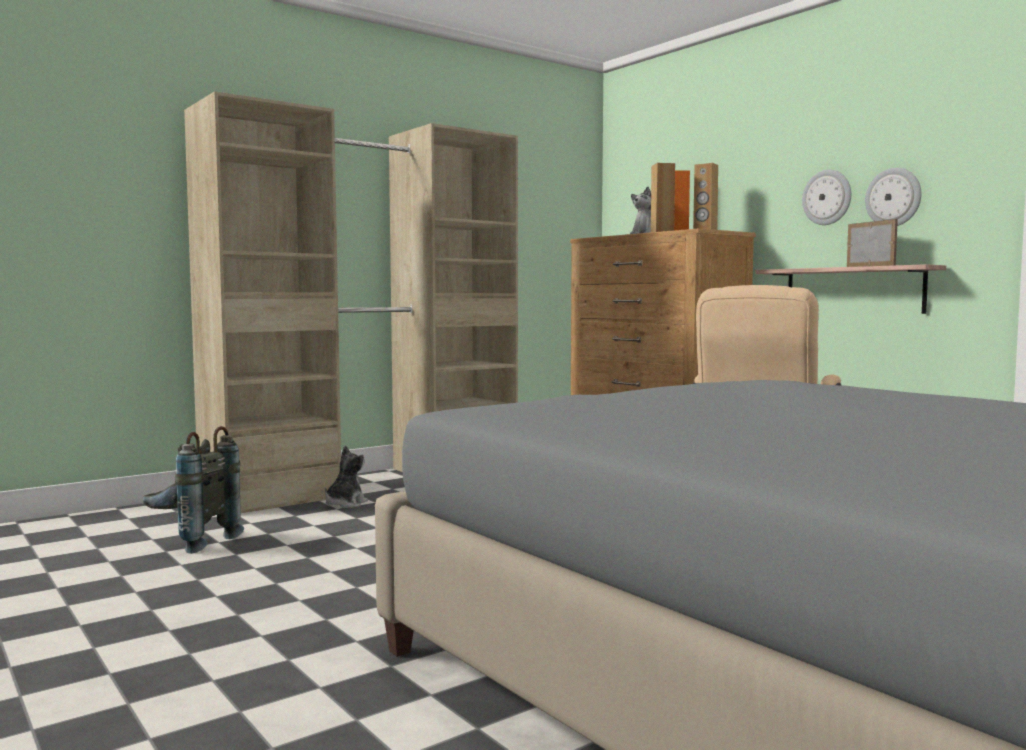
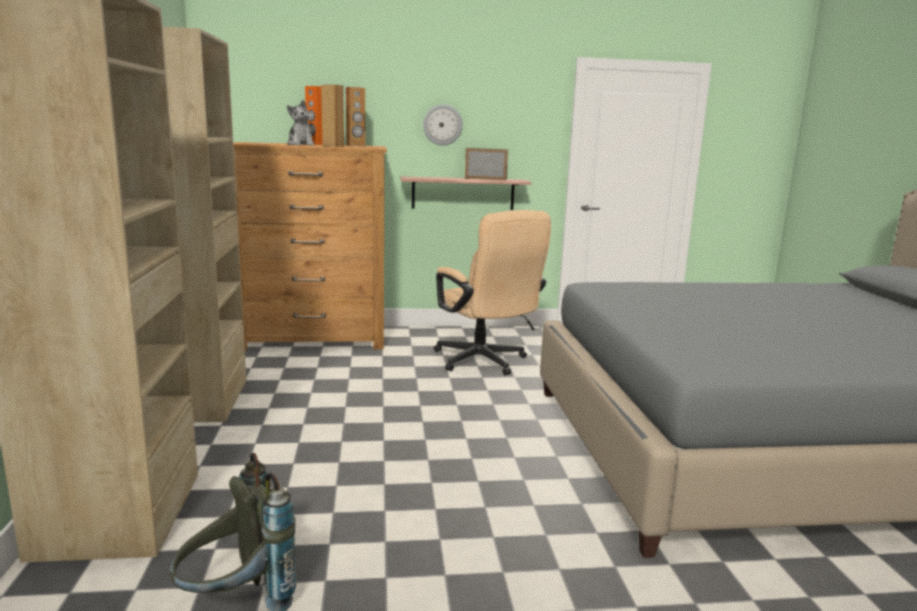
camera: 60 degrees left, 10 degrees up
plush toy [325,445,368,509] -> none
wall clock [865,168,921,226] -> none

